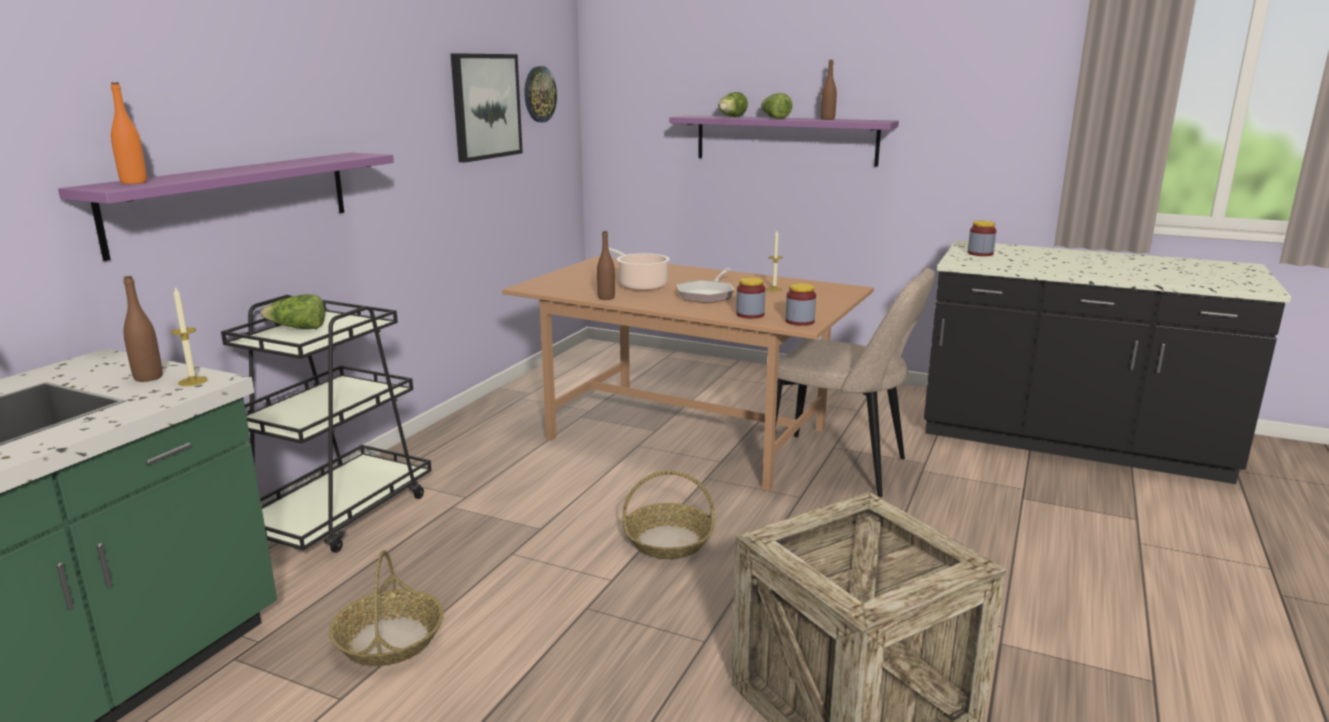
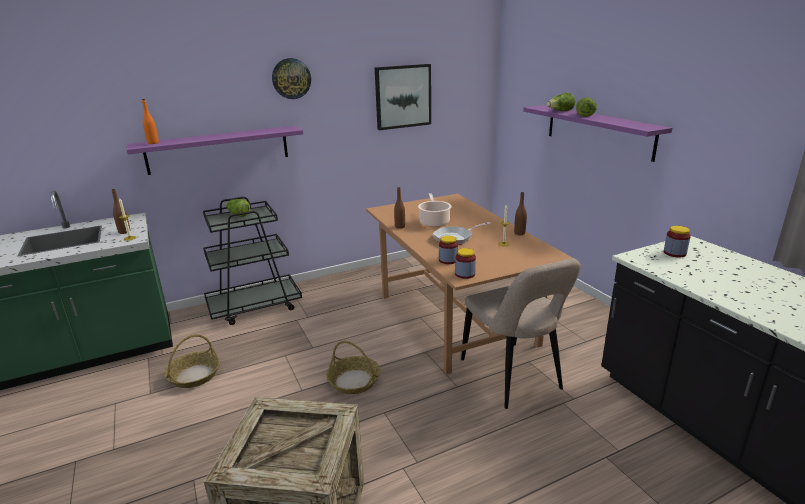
camera: 40 degrees right, 5 degrees up
wall clock [524,66,557,122] -> wall clock moved to [272,58,311,99]
brown bottle [821,60,837,120] -> brown bottle moved to [514,192,527,235]

